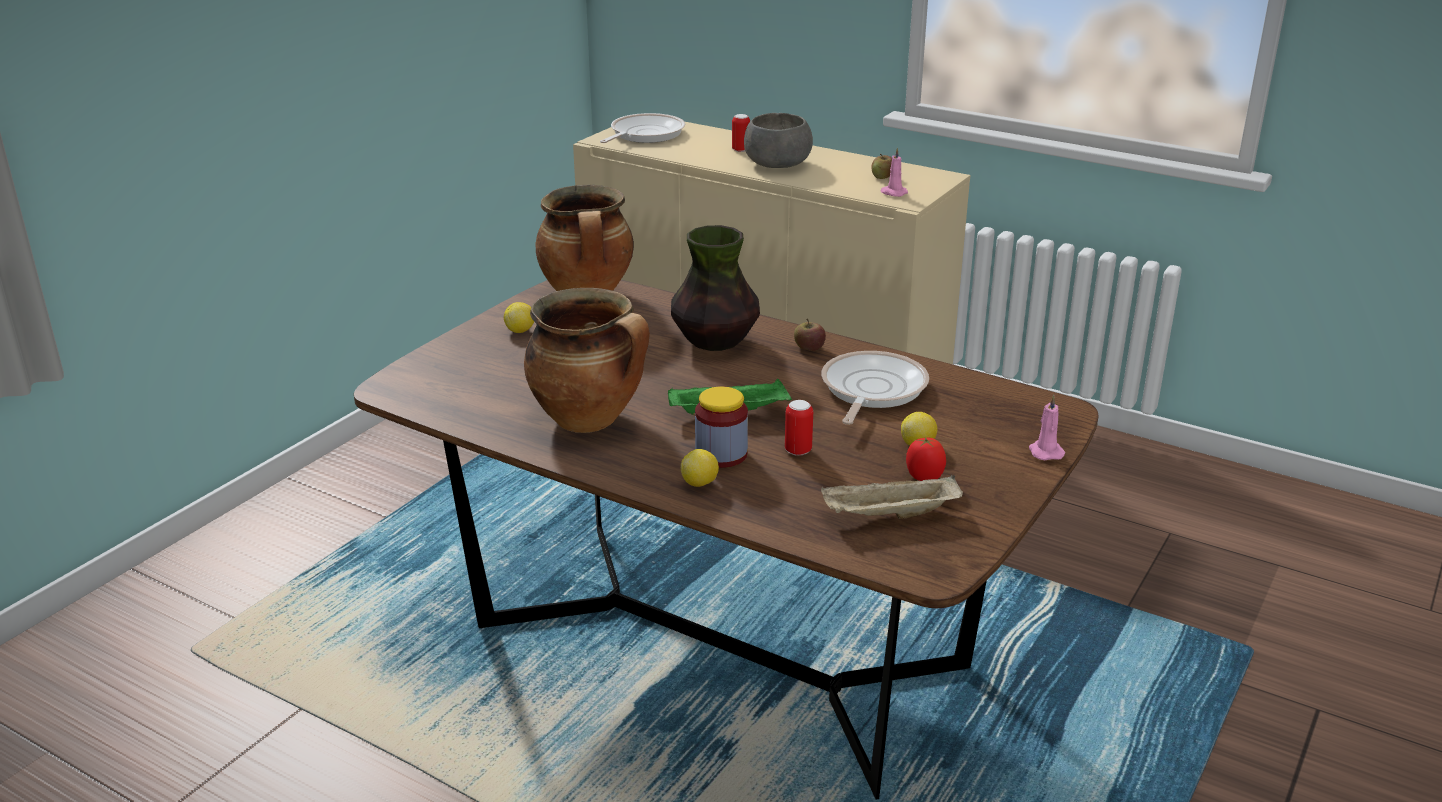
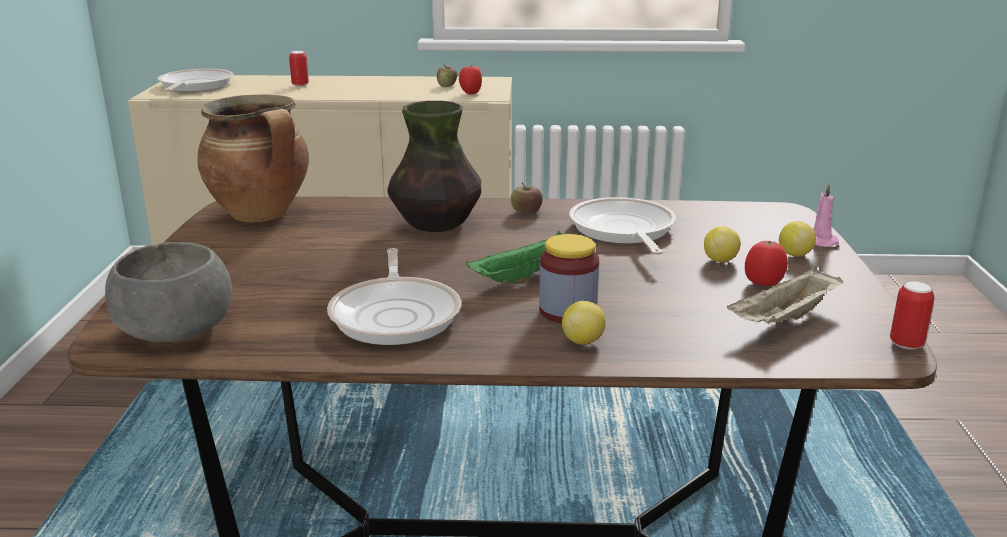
camera: 30 degrees left, 5 degrees down
lemon [504,302,534,333] -> lemon moved to [779,221,816,256]
cooking pot [524,288,650,433] -> frying pan [327,248,461,345]
grey bowl [744,113,813,168] -> grey bowl moved to [105,242,232,342]
can [785,400,813,456] -> can moved to [890,282,934,350]
pink candle [880,148,908,197] -> tomato [459,65,482,94]

